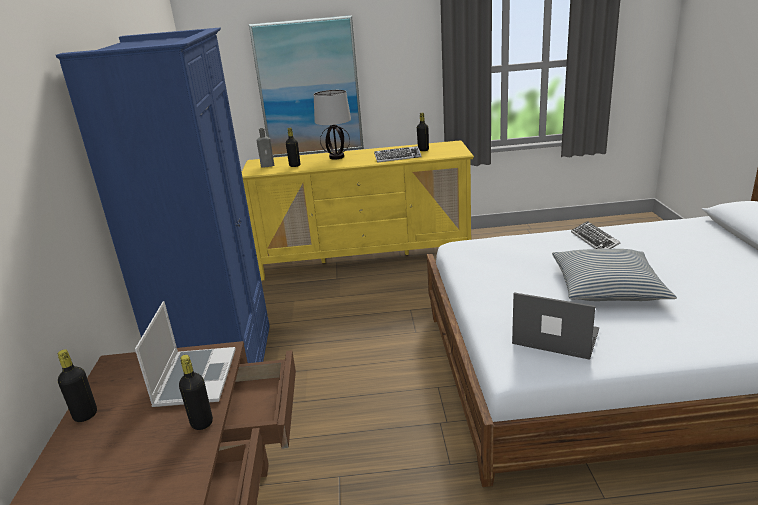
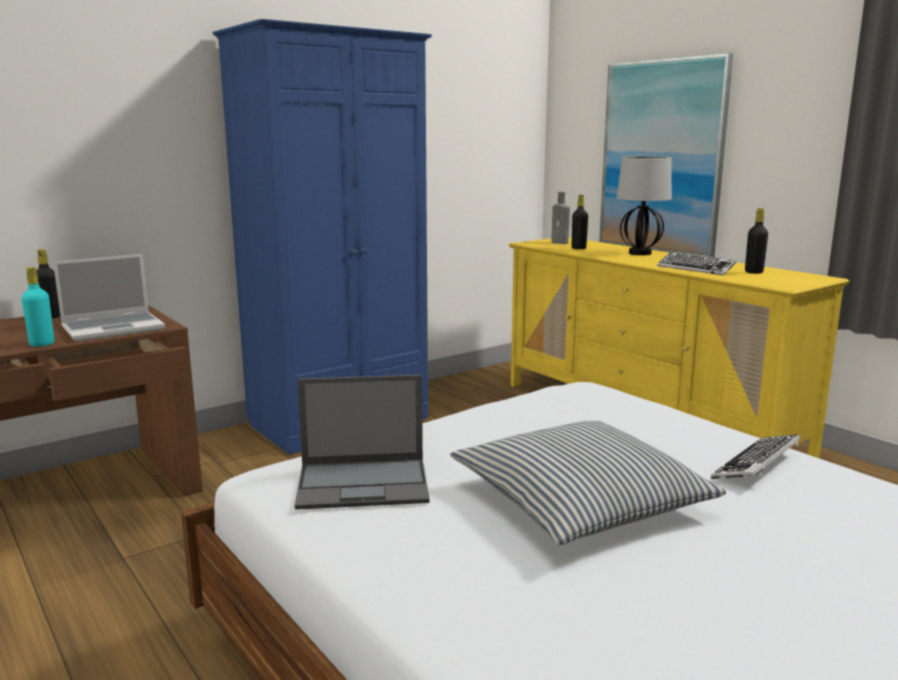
camera: 55 degrees right, 10 degrees down
black bottle [179,355,213,430] -> turquoise bottle [22,267,54,347]
laptop [512,292,599,360] -> laptop turned 90 degrees clockwise [295,375,430,510]

